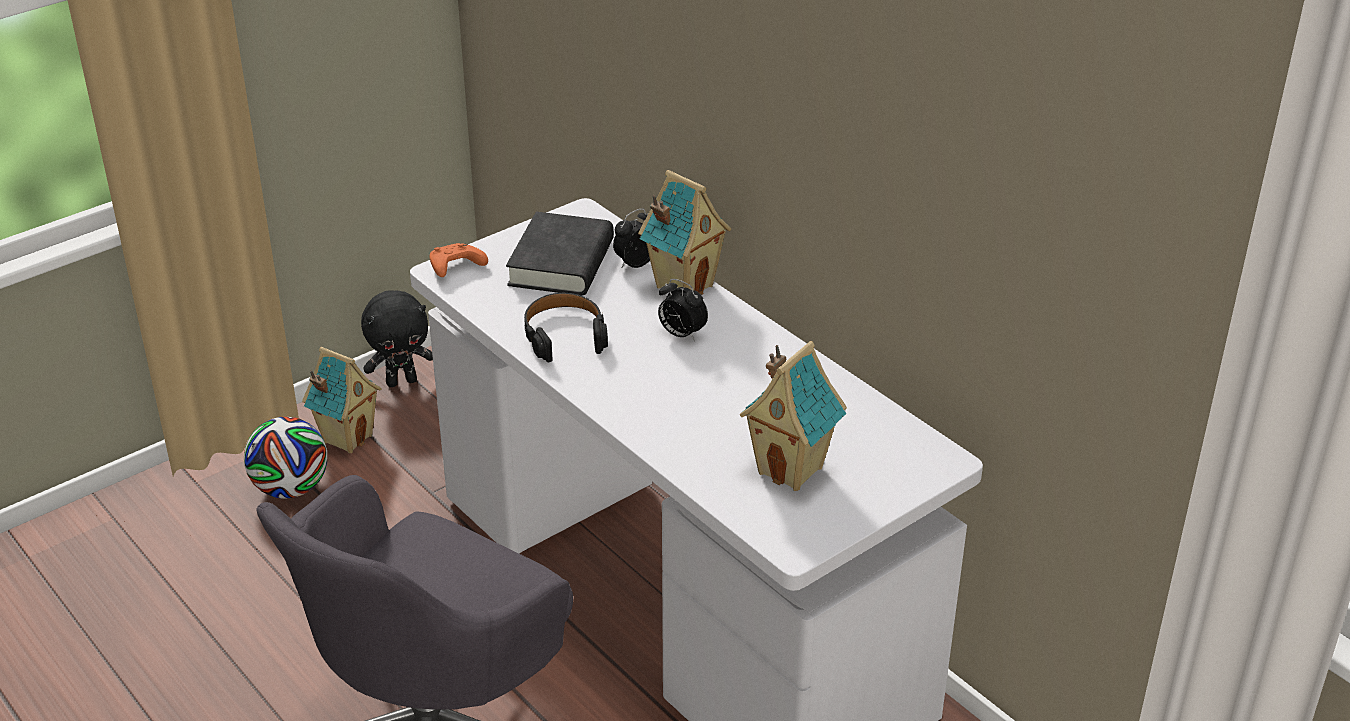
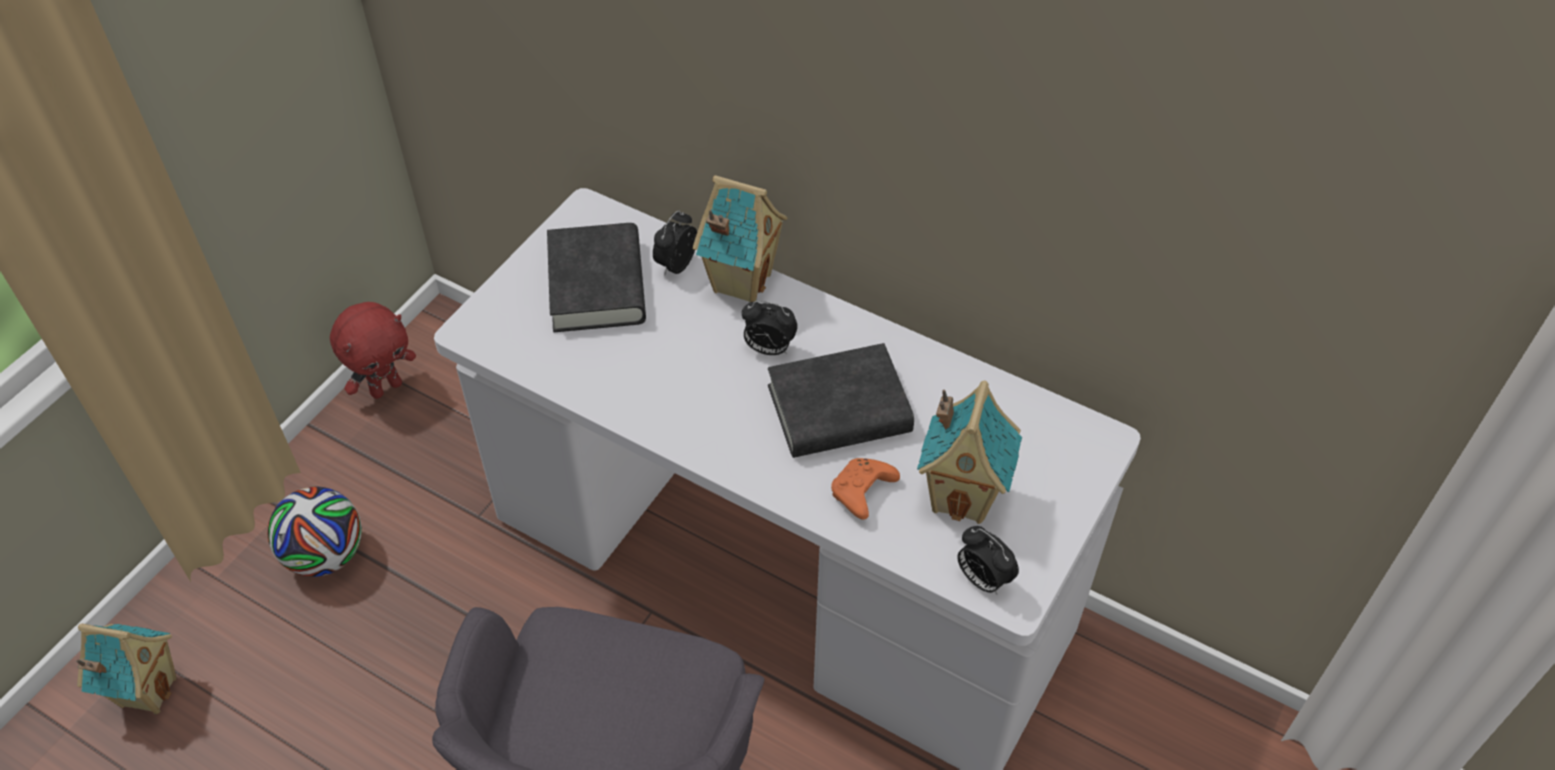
camera: 20 degrees left, 15 degrees up
toy house [302,347,382,453] -> toy house moved to [76,624,176,714]
black plush toy [361,291,433,387] -> red plush toy [330,302,416,399]
orange game controller [430,243,488,277] -> orange game controller moved to [831,458,900,520]
black headphones [524,293,608,362] -> none
none -> black book [768,343,914,458]
none -> alarm clock [957,526,1019,594]

